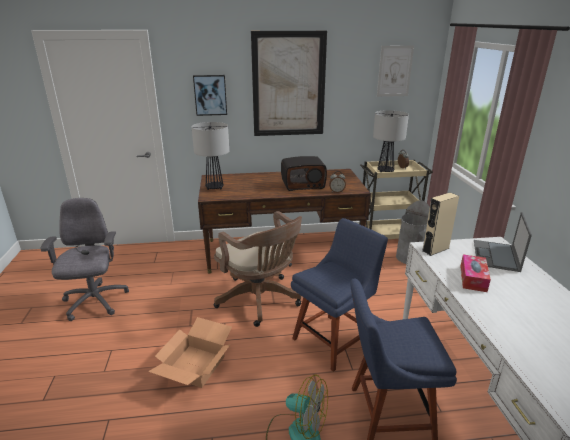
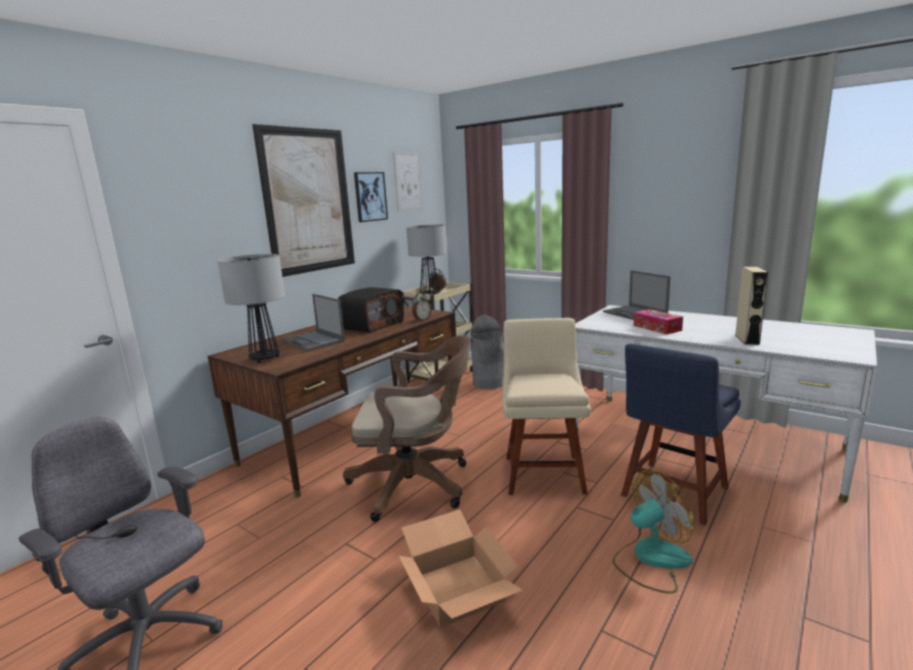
camera: 45 degrees left, 10 degrees down
picture [193,75,227,116] -> picture moved to [354,172,388,222]
blue chair [291,218,388,372] -> beige chair [503,318,591,495]
beige speaker [422,193,459,256] -> beige speaker moved to [735,267,768,345]
none -> laptop [282,294,345,351]

